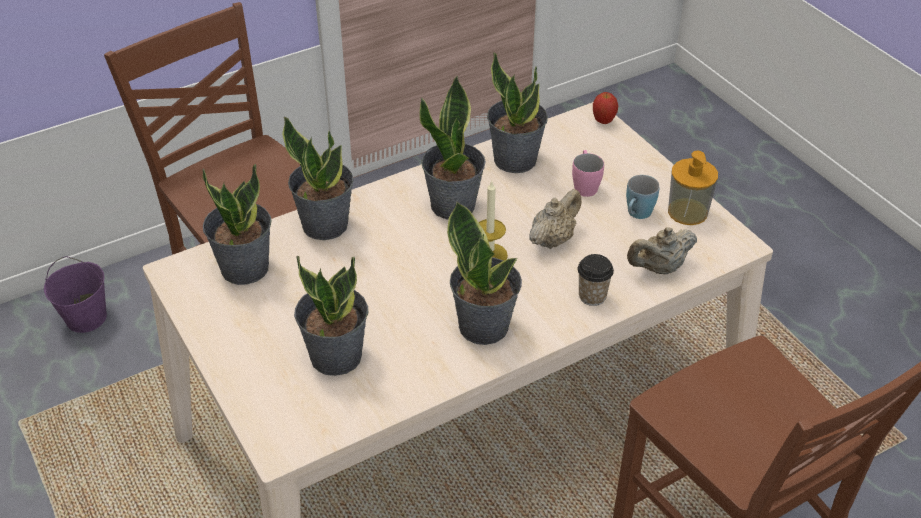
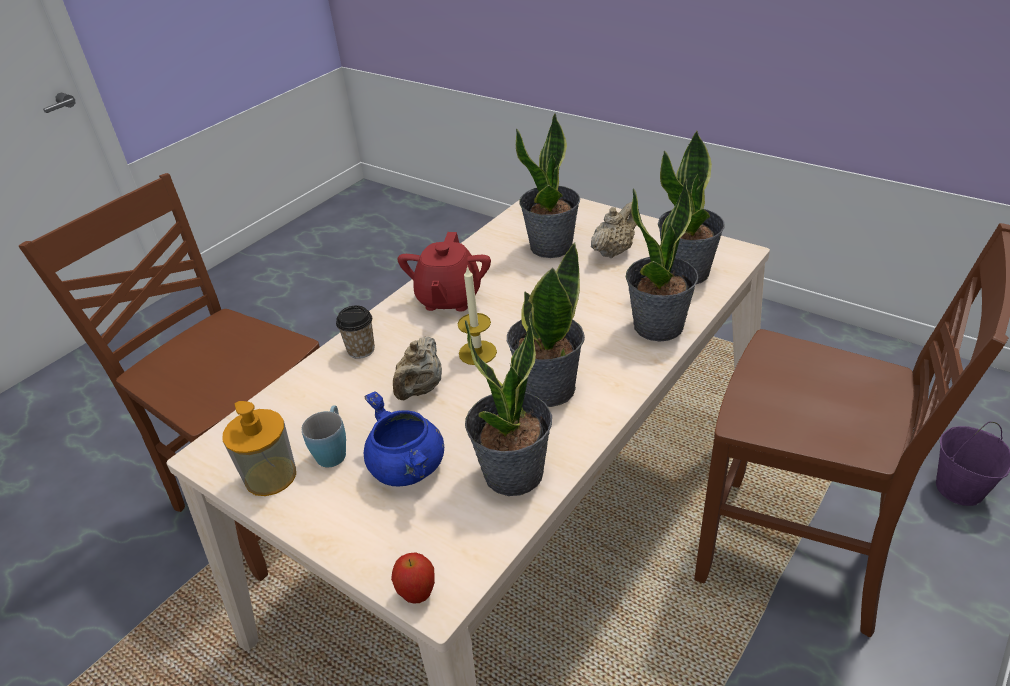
camera: 160 degrees right, 5 degrees down
potted plant [447,202,522,345] -> red teapot [397,232,491,312]
pink mug [572,150,604,197] -> blue cooking pot [364,391,444,486]
beige teapot [627,227,697,274] -> beige teapot moved to [591,202,637,258]

